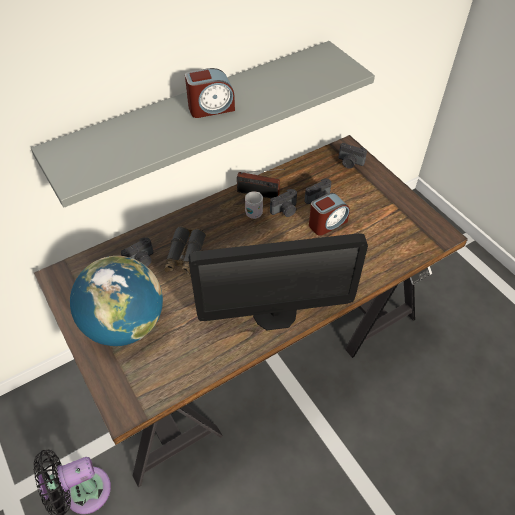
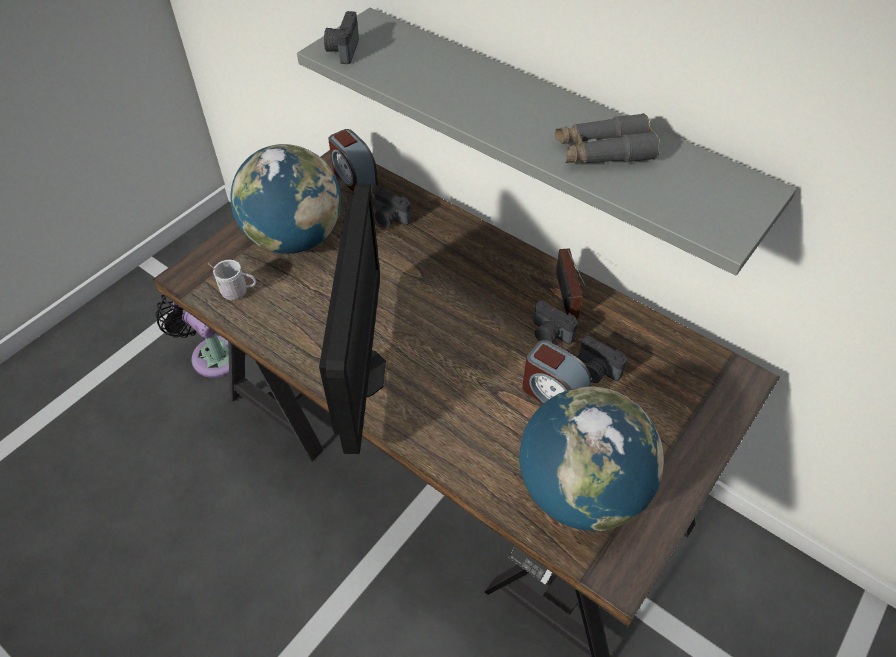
camera: 70 degrees right, 0 degrees up
grey binoculars [164,227,206,276] -> grey binoculars moved to [555,113,660,163]
alarm clock [185,68,235,118] -> alarm clock moved to [328,129,378,192]
monitor [189,233,368,330] -> monitor turned 150 degrees counterclockwise [319,183,386,454]
white mug [245,191,263,219] -> white mug moved to [208,260,256,300]
camera [338,143,367,169] -> camera moved to [324,11,359,64]
none -> globe [519,386,664,531]

